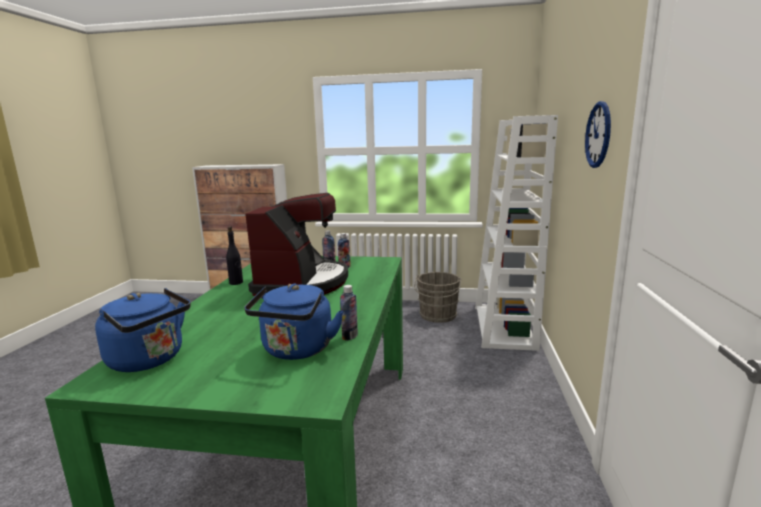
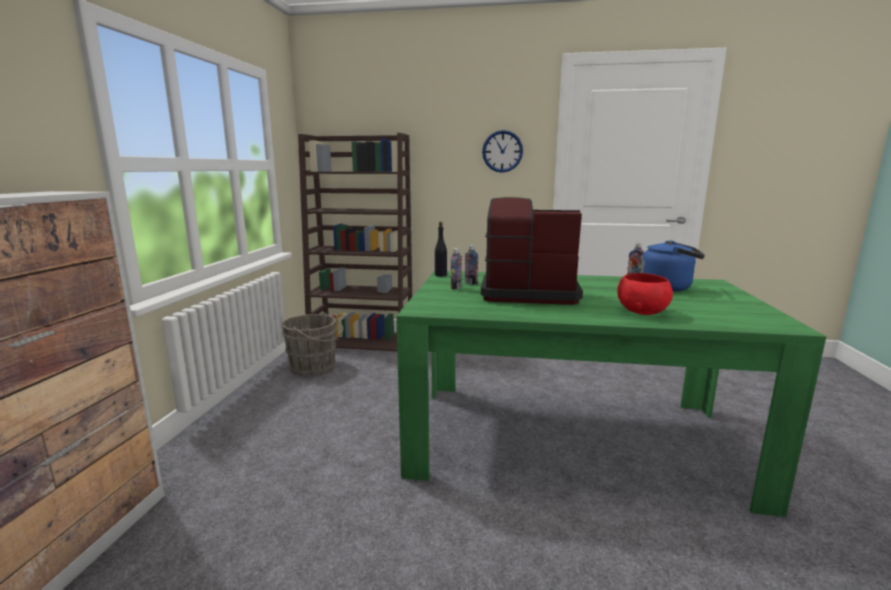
camera: 90 degrees left, 0 degrees up
blue kettle [95,288,191,372] -> none
black bottle [226,226,243,285] -> black bottle moved to [435,222,447,277]
white bookcase [475,115,558,351] -> brown bookcase [298,133,412,351]
none -> red bowl [617,273,673,315]

